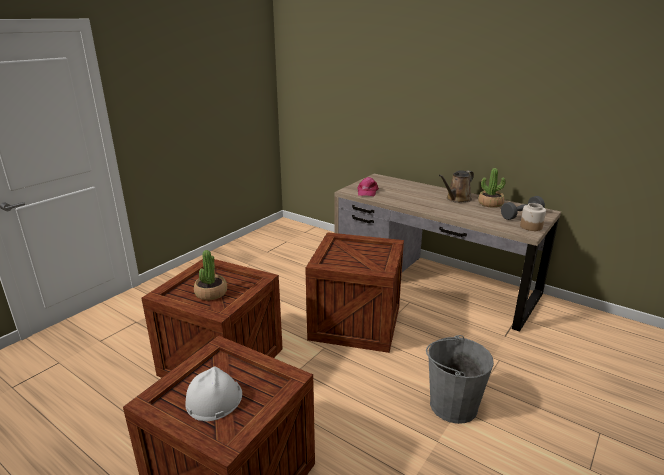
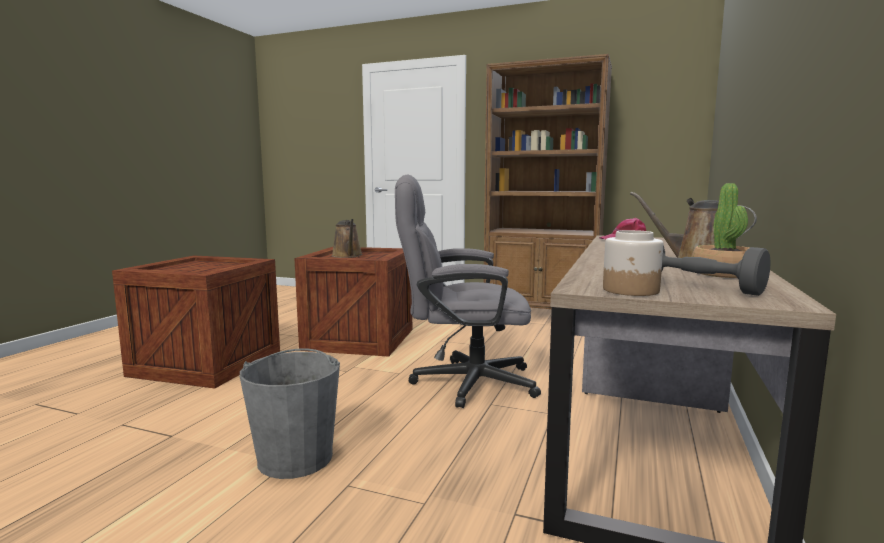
camera: 75 degrees right, 15 degrees down
white hard hat [185,367,242,421] -> none
potted plant [194,250,227,300] -> brown watering can [332,219,363,258]
crate [305,232,404,353] -> grey office chair [395,174,541,408]
none -> brown bookcase [483,54,612,309]

